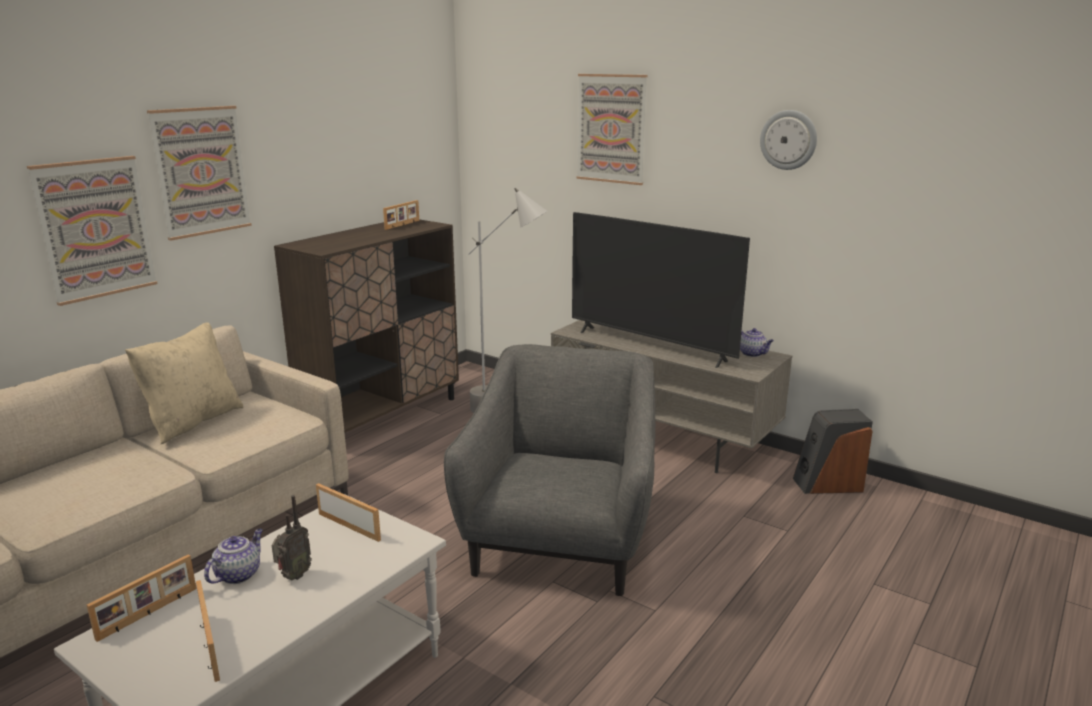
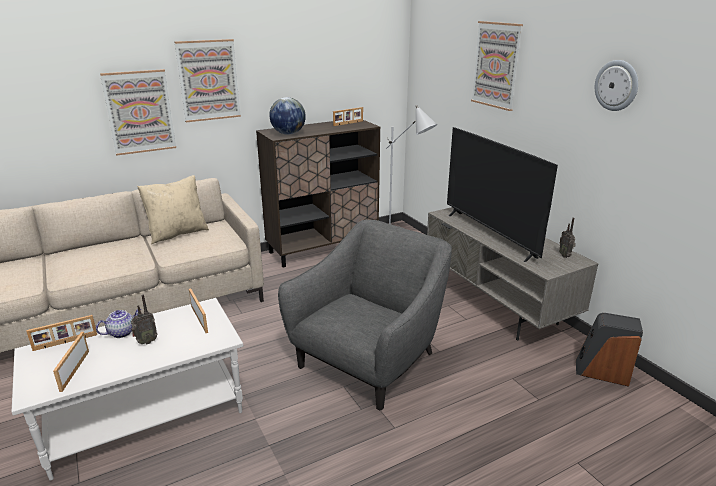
camera: 25 degrees right, 5 degrees up
teapot [740,328,774,357] -> radio [559,218,576,258]
none -> globe [269,97,306,135]

